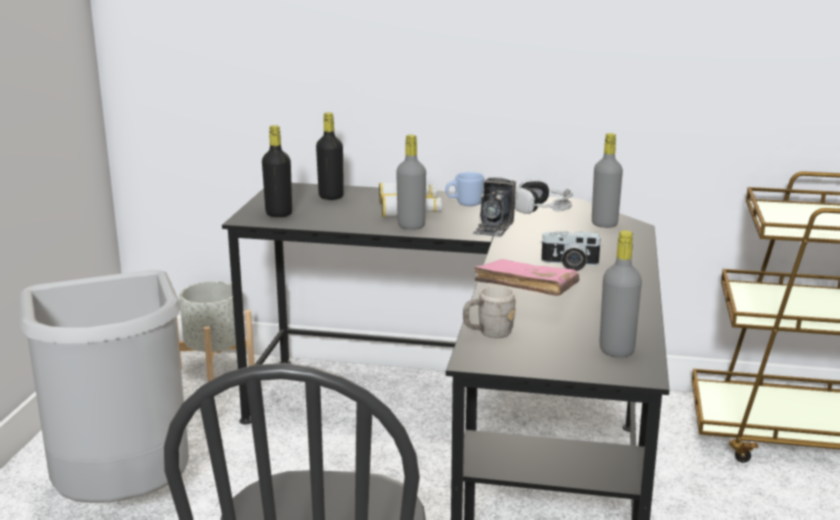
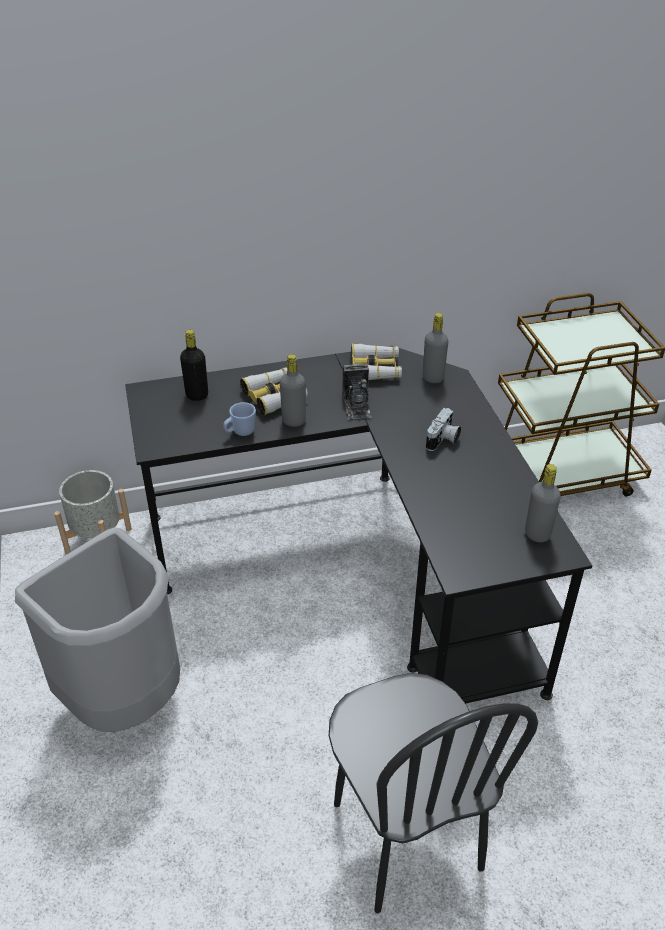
camera: 25 degrees left, 20 degrees up
black bottle [262,125,292,217] -> none
blue mug [446,172,485,206] -> blue mug moved to [223,402,256,436]
grey mug [463,286,516,338] -> none
pink book [474,259,579,296] -> none
headphones [515,179,573,214] -> binoculars [351,344,402,380]
camera [540,231,602,271] -> camera turned 45 degrees counterclockwise [426,408,461,451]

